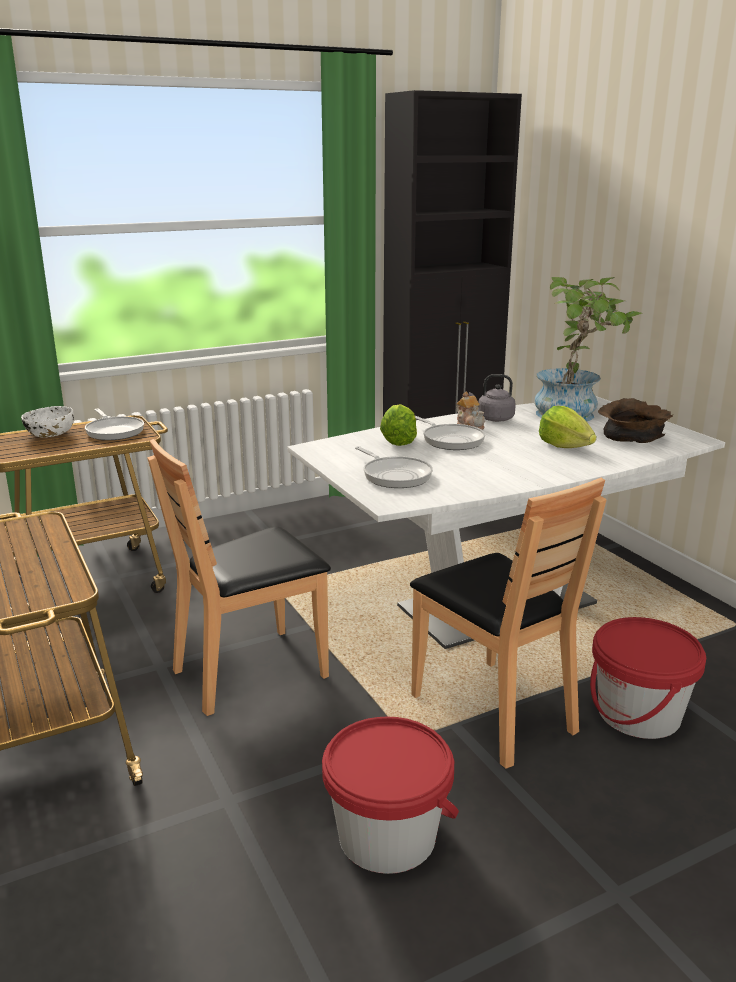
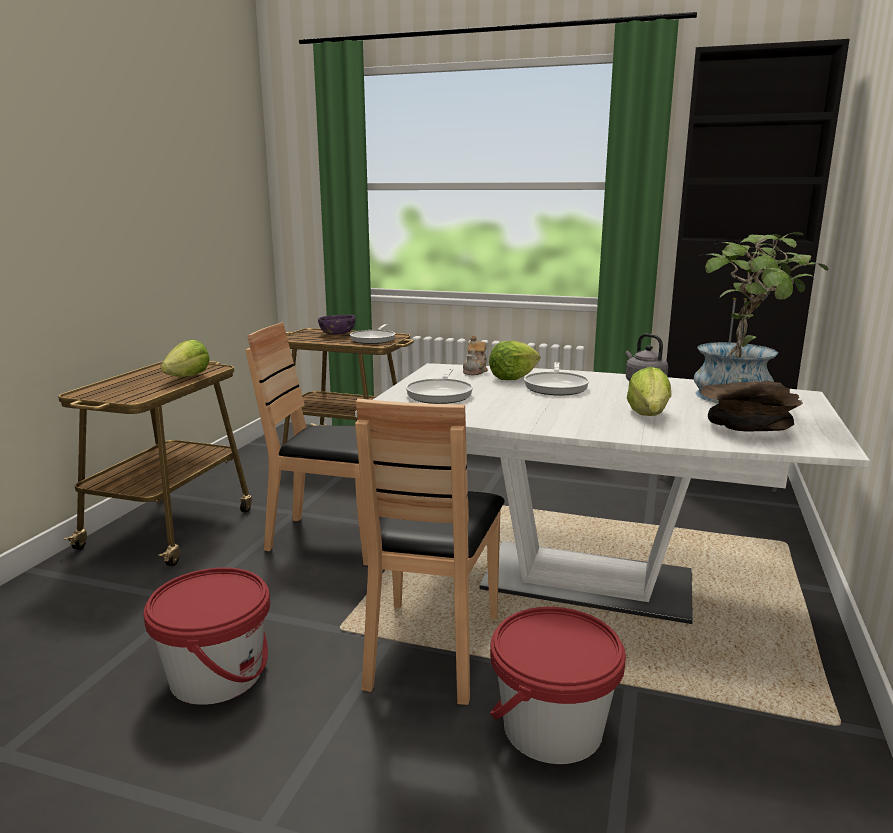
camera: 45 degrees right, 5 degrees down
white bowl [21,406,74,438] -> purple bowl [318,315,355,334]
teapot [456,391,485,430] -> teapot moved to [463,335,488,375]
none -> lettuce [161,339,210,377]

